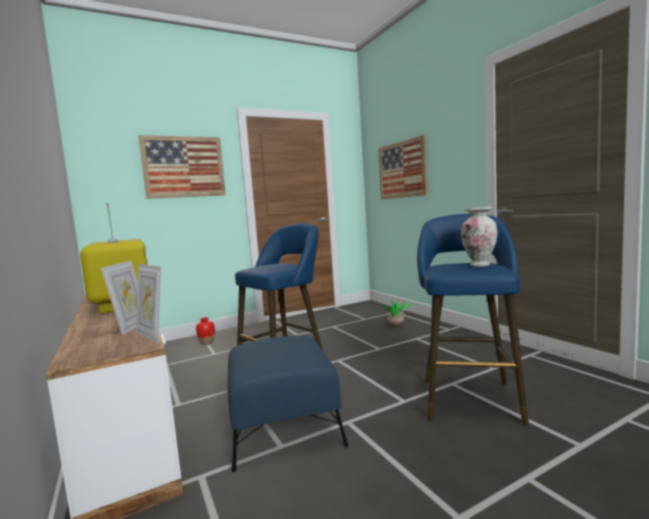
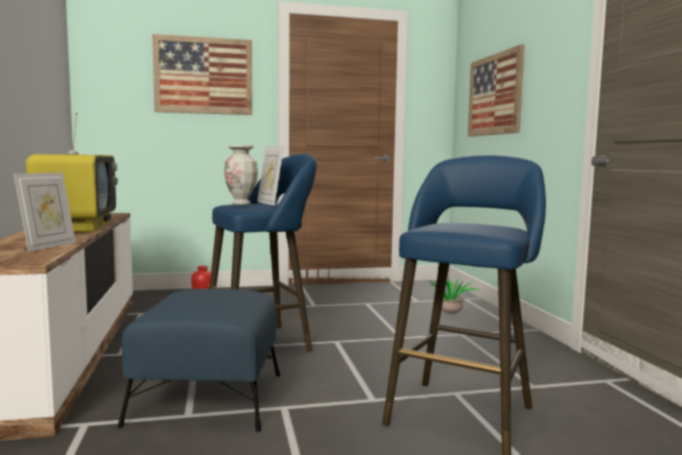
camera: 15 degrees right, 0 degrees up
picture frame [136,264,162,344] -> picture frame moved to [257,146,284,206]
vase [461,207,498,267] -> vase moved to [224,145,258,205]

